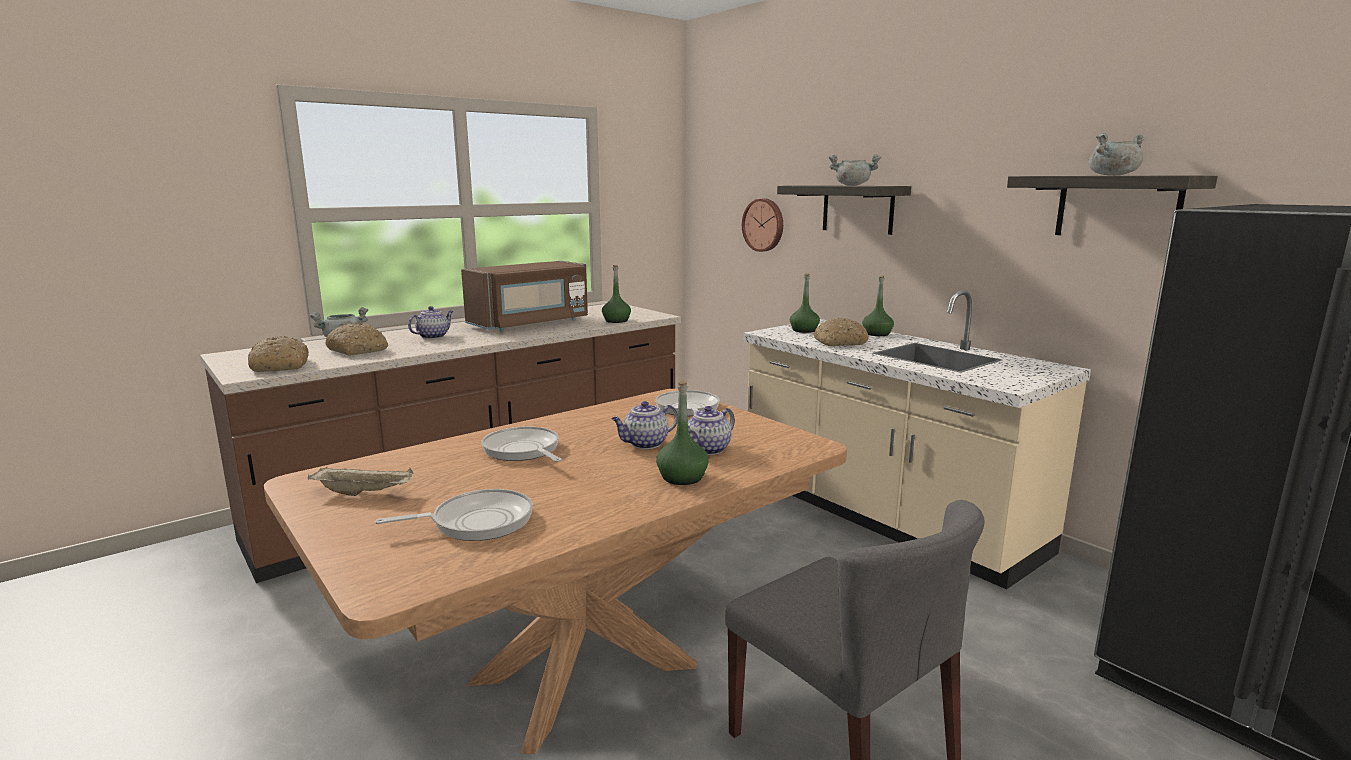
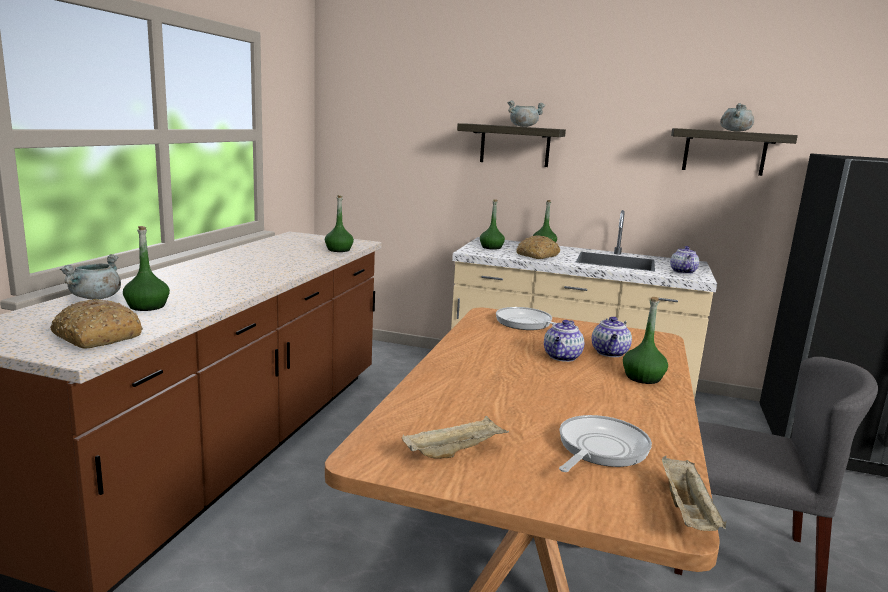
camera: 35 degrees left, 0 degrees up
bread [325,323,388,355] -> green bottle [123,226,170,311]
teapot [408,306,453,339] -> teapot moved to [670,246,699,274]
brown microwave [461,261,588,331] -> none
frying pan [481,426,562,462] -> none
wall clock [742,198,783,252] -> none
none -> beige tray [662,456,727,531]

